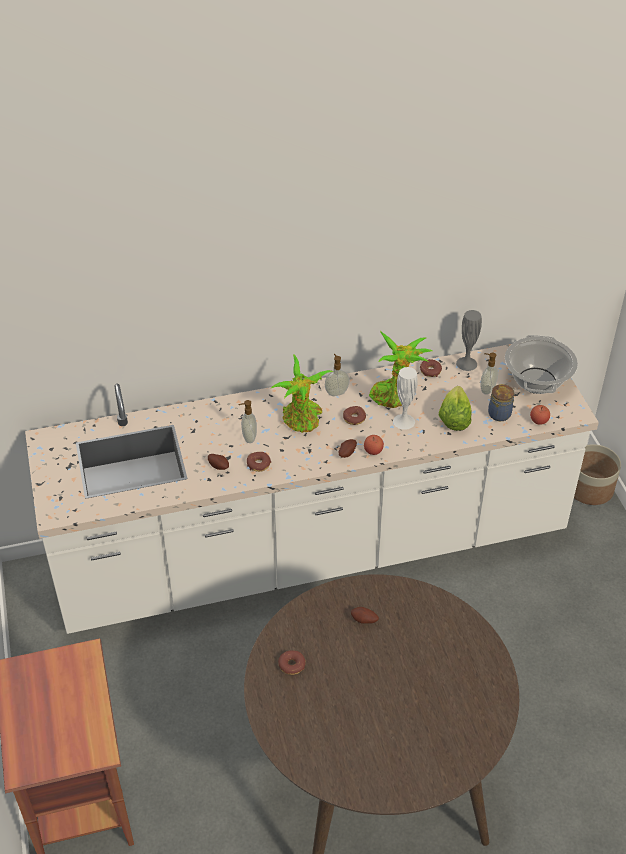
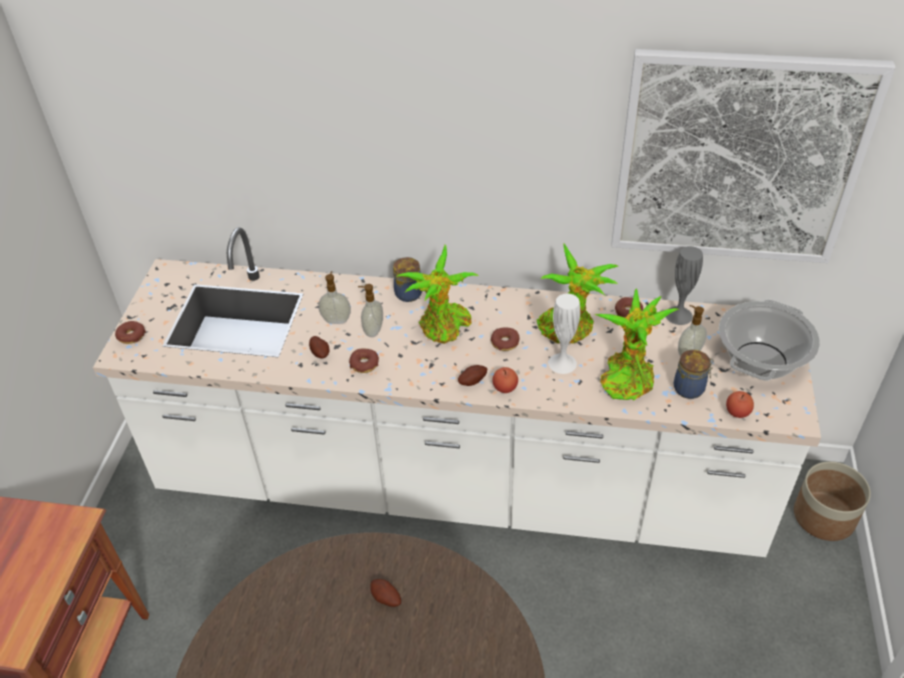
camera: 25 degrees right, 0 degrees up
donut [278,650,306,675] -> donut moved to [115,321,146,344]
soap dispenser [325,354,350,396] -> soap dispenser moved to [318,271,351,324]
lettuce [439,386,472,431] -> potted plant [594,288,679,400]
none -> jar [393,257,422,302]
none -> picture [611,49,896,263]

